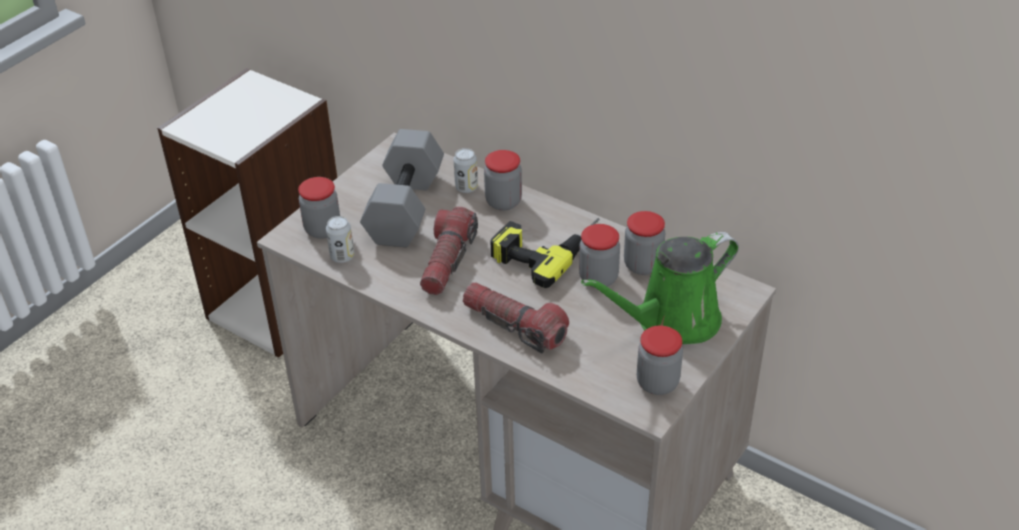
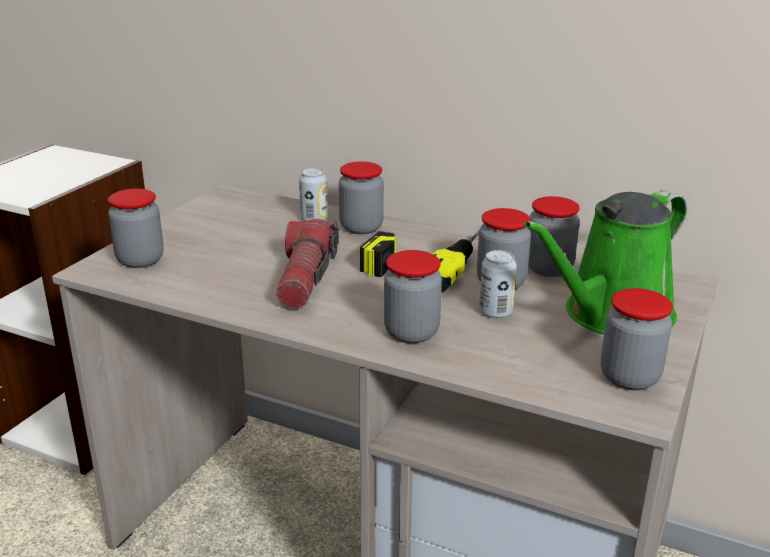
camera: 10 degrees left, 15 degrees down
can [326,216,354,263] -> can moved to [479,250,517,318]
grey dumbbell [360,129,444,247] -> none
flashlight [463,282,569,353] -> jar [384,250,442,343]

